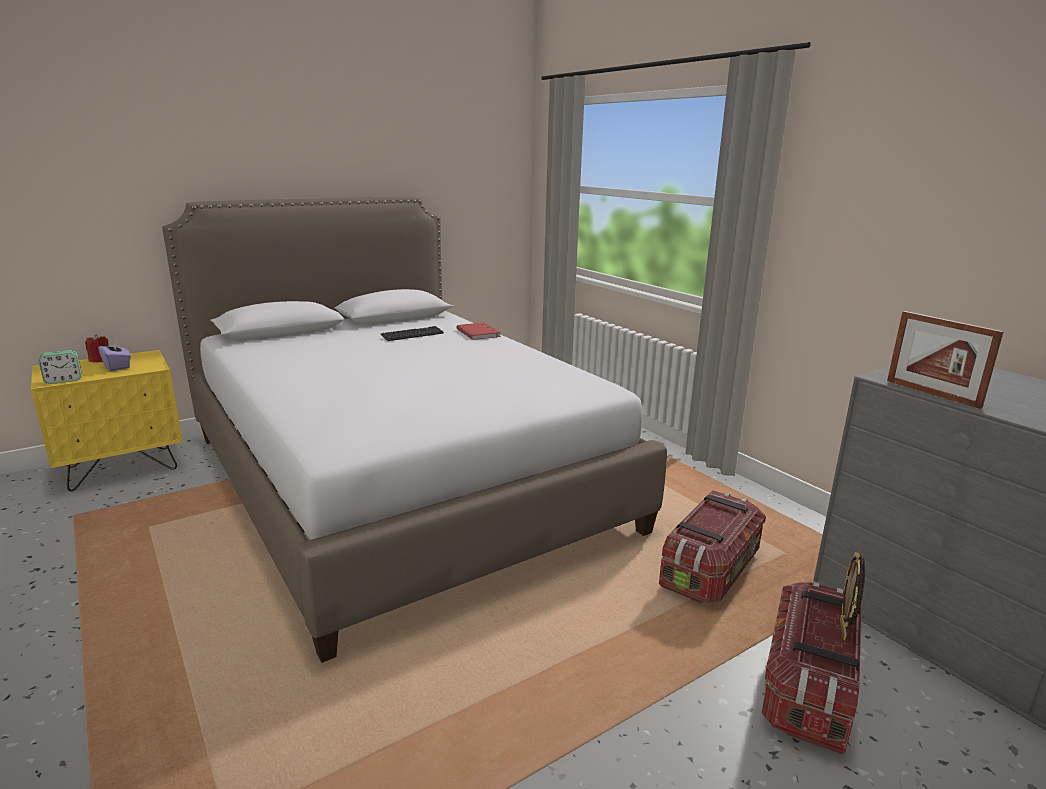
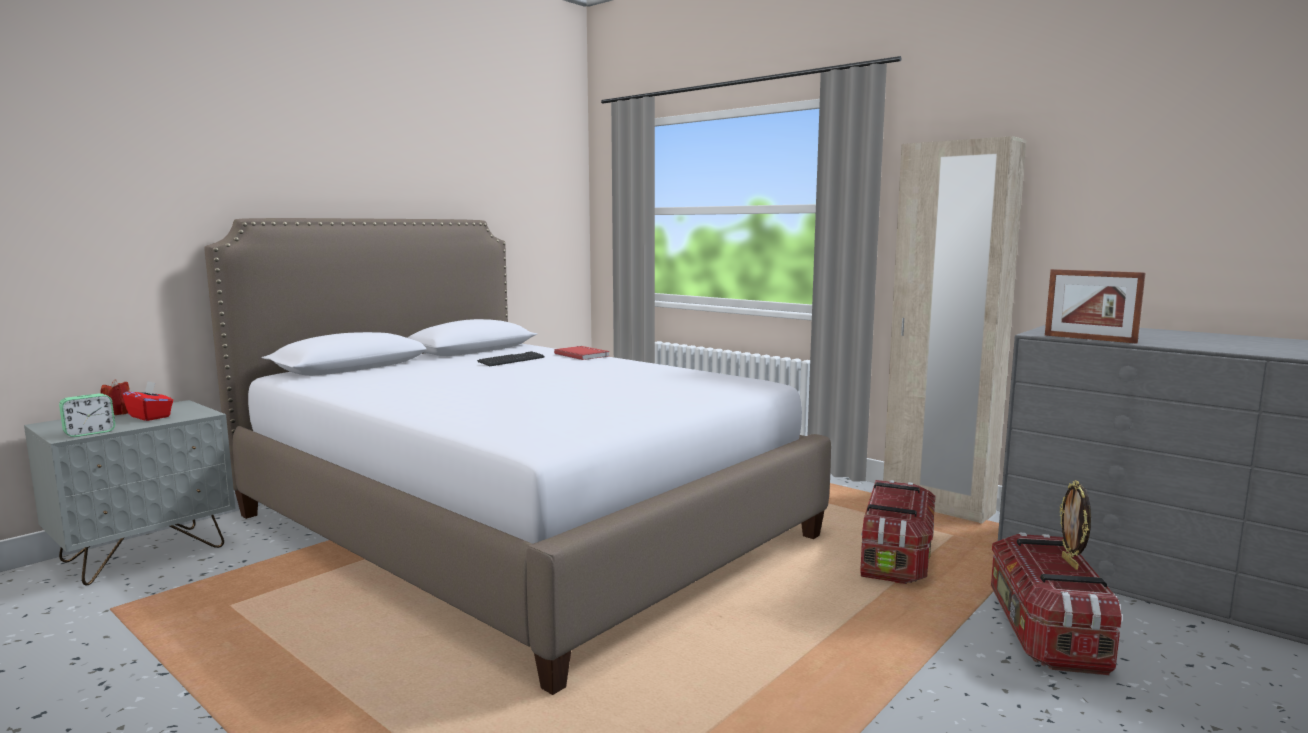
camera: 15 degrees left, 10 degrees down
yellow nightstand [31,350,183,491] -> grey nightstand [24,400,236,585]
purple tissue box [98,338,131,371] -> red tissue box [122,381,173,421]
none -> beige wardrobe [883,136,1026,524]

